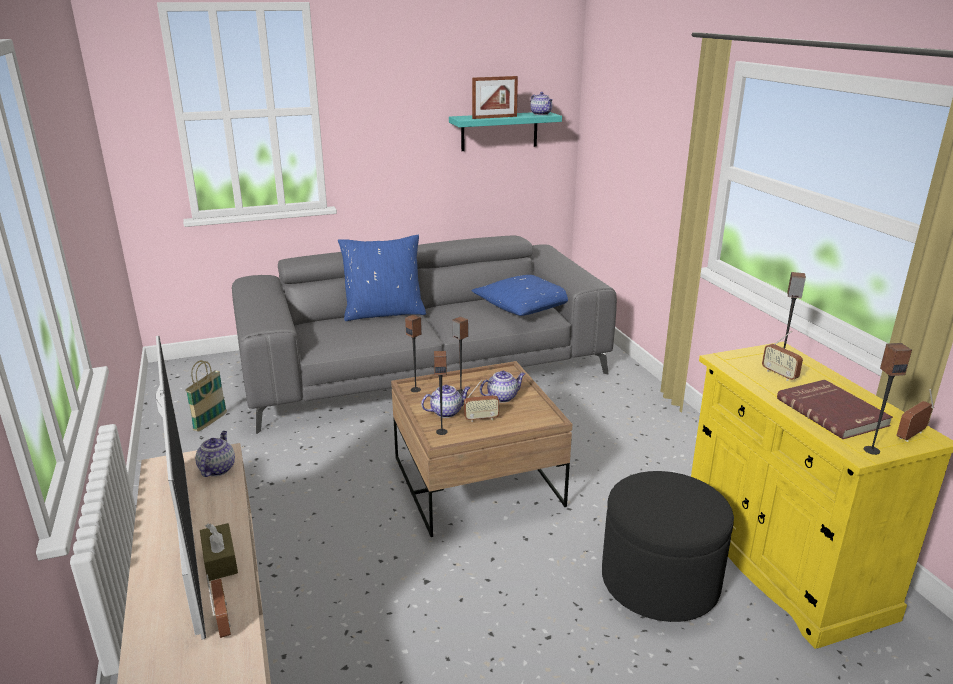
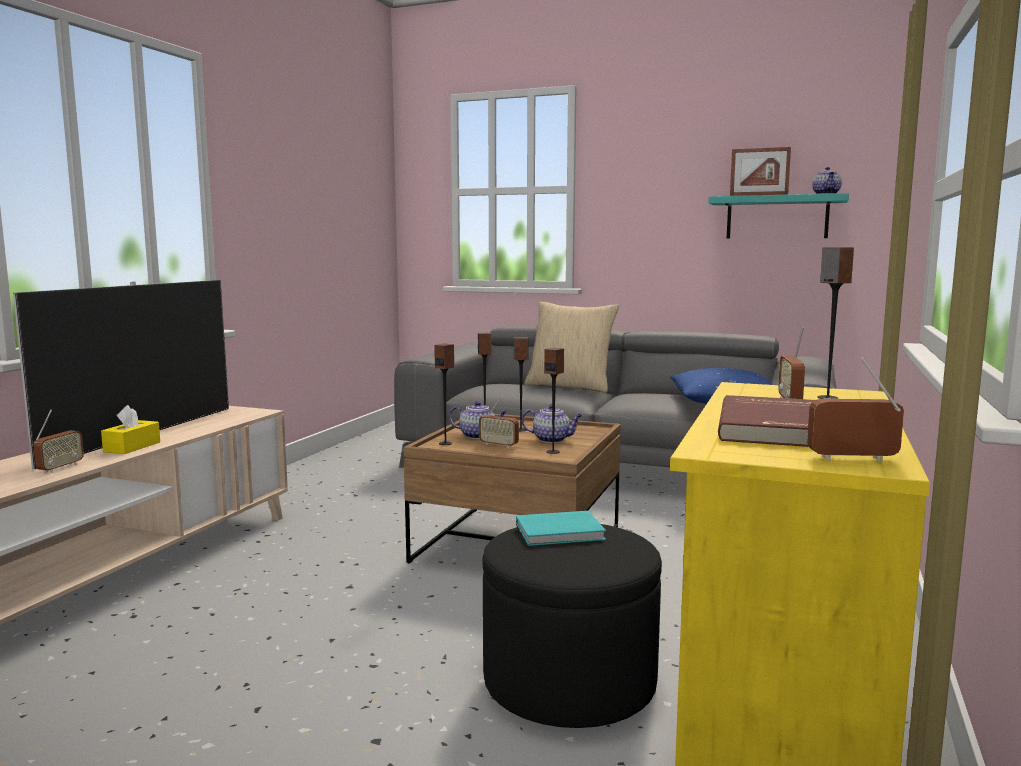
camera: 40 degrees right, 15 degrees down
basket [185,360,227,432] -> none
teapot [195,431,235,477] -> none
brown tissue box [200,523,238,581] -> yellow tissue box [101,405,160,454]
blue pillow [338,235,426,321] -> beige pillow [525,302,619,393]
speaker [864,343,912,455] -> speaker moved to [544,348,564,454]
none -> turquoise book [516,511,606,546]

